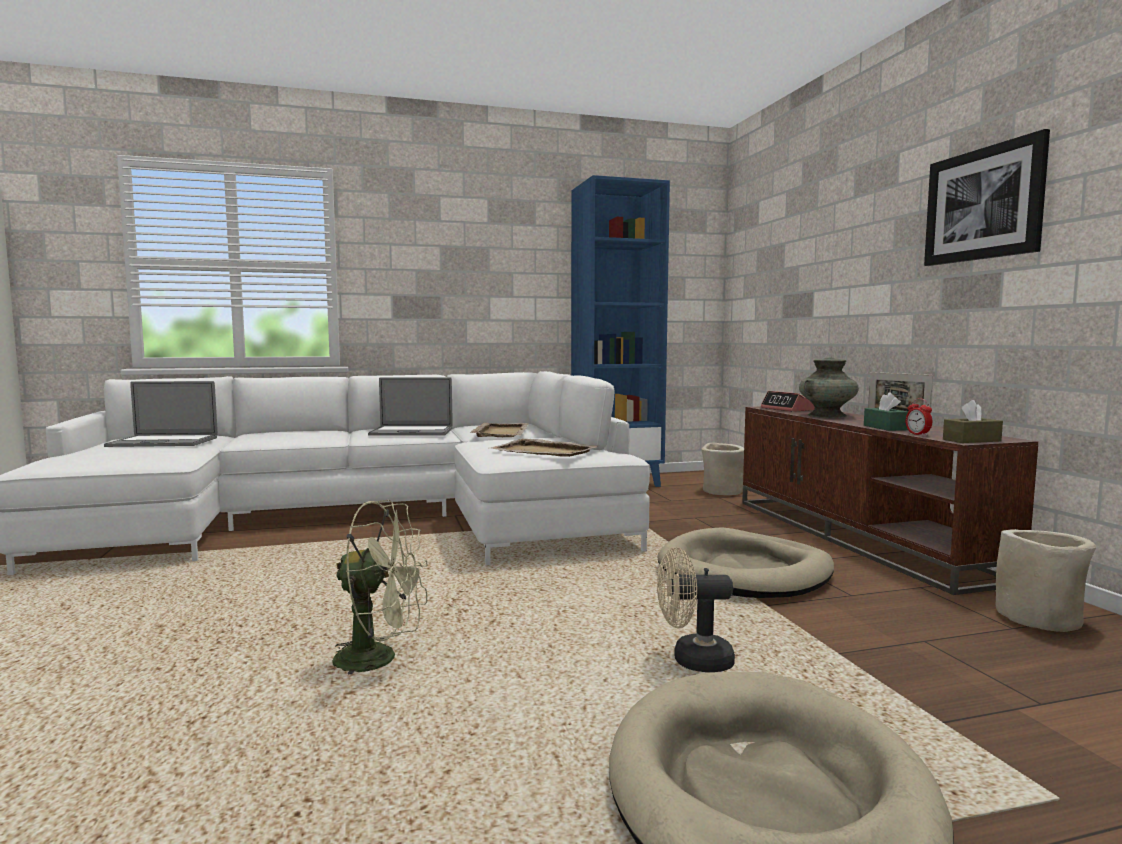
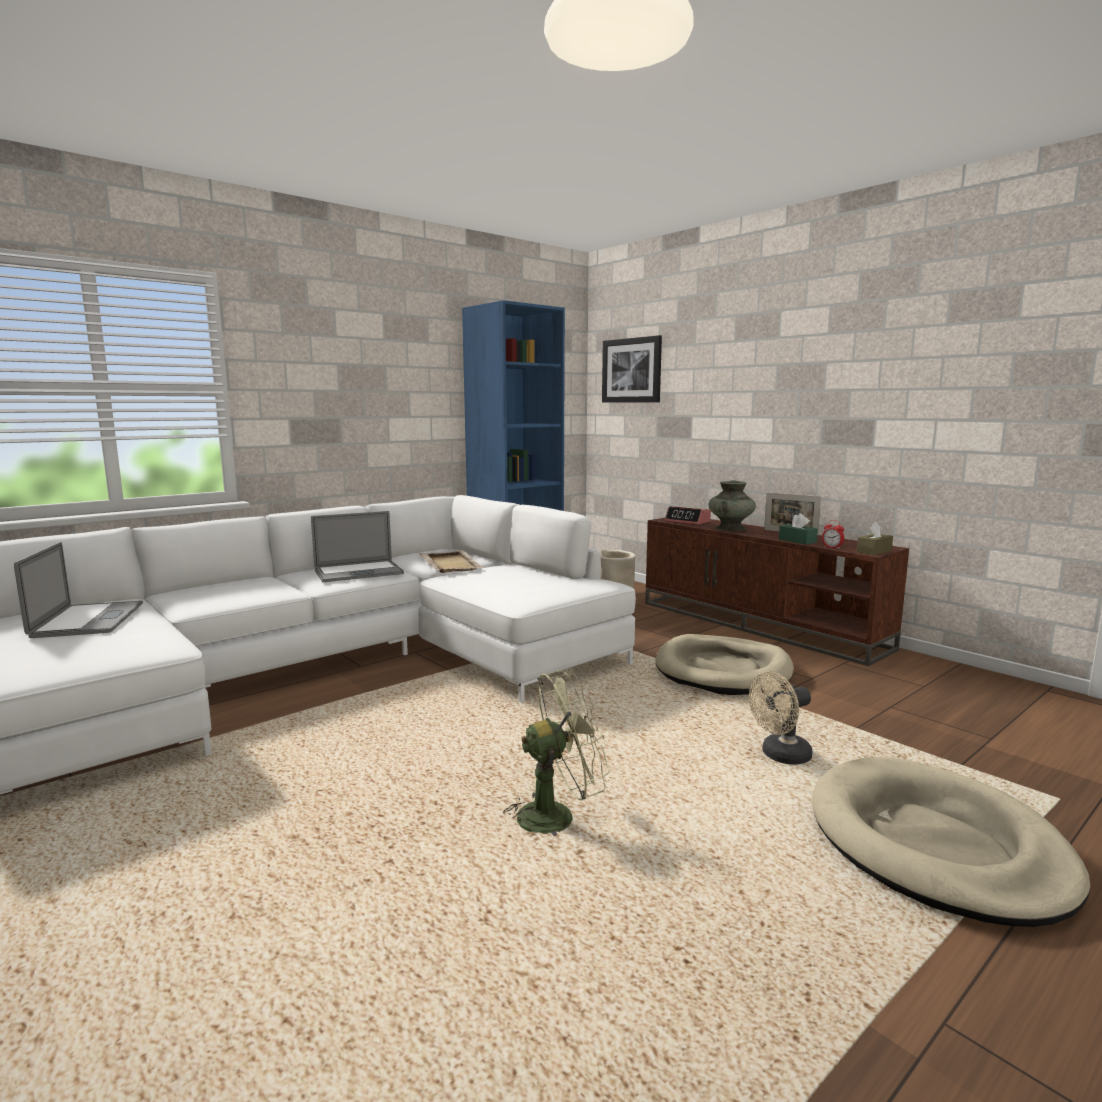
camera: 25 degrees left, 5 degrees up
laptop [104,381,218,447] -> laptop turned 75 degrees counterclockwise [14,542,143,638]
beige tray [491,439,599,457] -> none
picture [924,129,1050,266] -> picture moved to [602,335,662,403]
beige planter [996,529,1096,632] -> none

